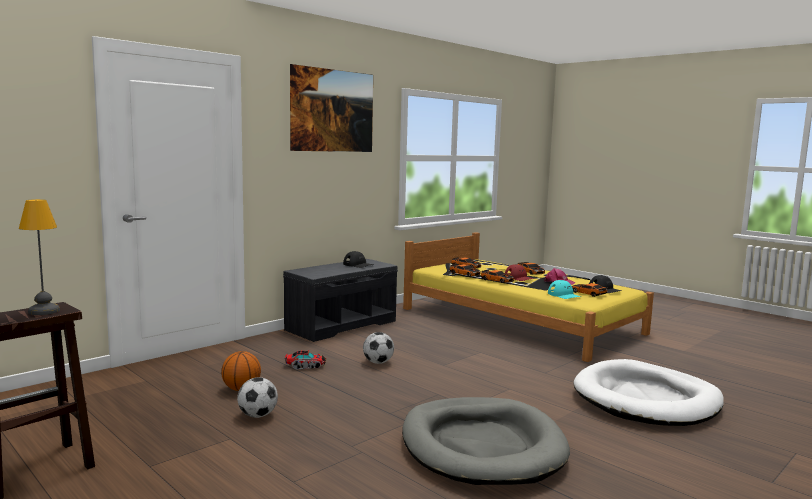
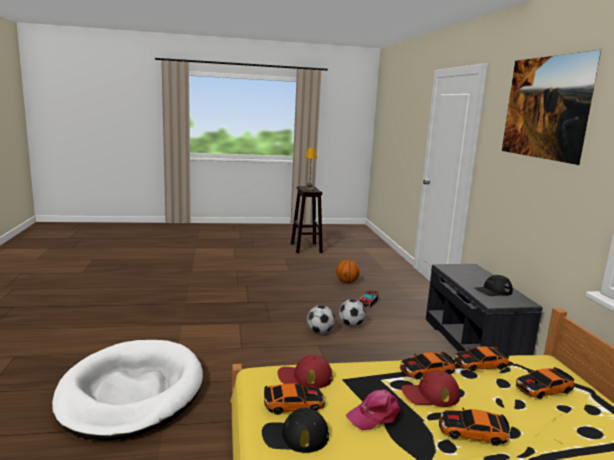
camera: 125 degrees right, 5 degrees up
football [237,377,278,418] -> football moved to [307,305,335,334]
grey dog bed [402,397,570,485] -> none
turquoise cap [548,280,581,299] -> red cap [277,355,333,388]

